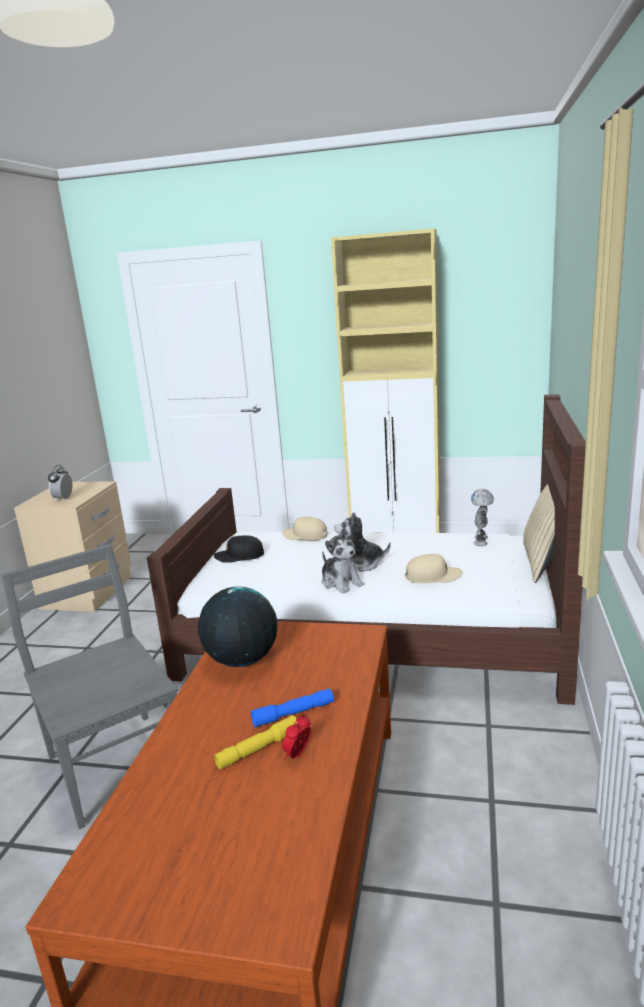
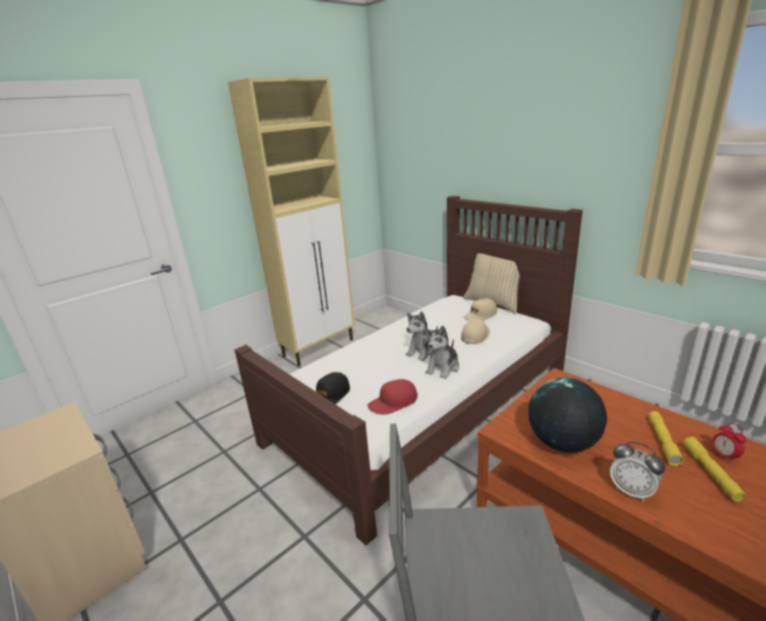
camera: 55 degrees left, 5 degrees up
alarm clock [48,465,73,502] -> alarm clock moved to [610,441,665,502]
blue flashlight [250,688,334,728] -> yellow flashlight [648,411,684,466]
beige cap [282,517,328,540] -> beige cap moved to [463,298,497,321]
plush toy [322,528,364,593] -> plush toy turned 120 degrees clockwise [425,325,459,379]
toy robot [471,489,494,546] -> none
none -> red cap [367,379,418,415]

